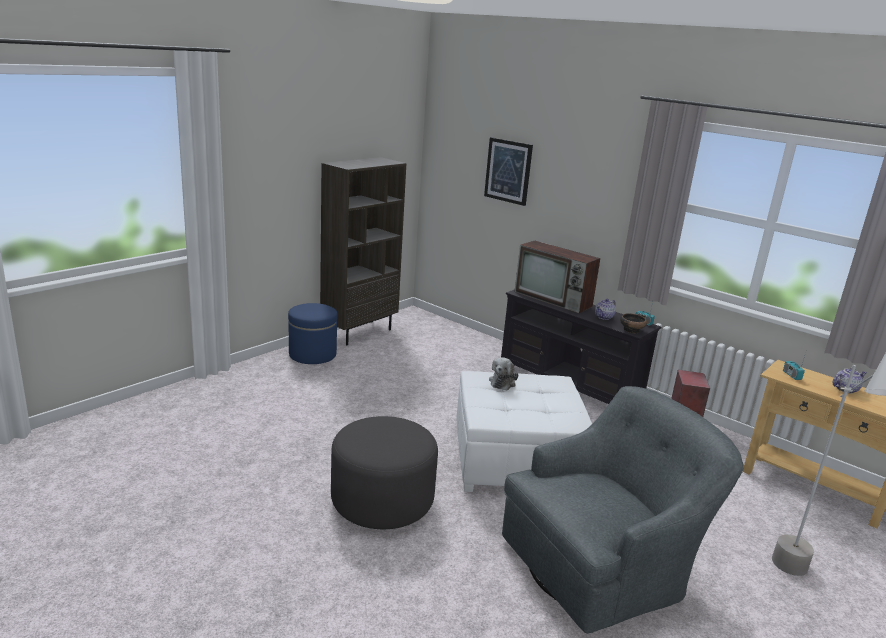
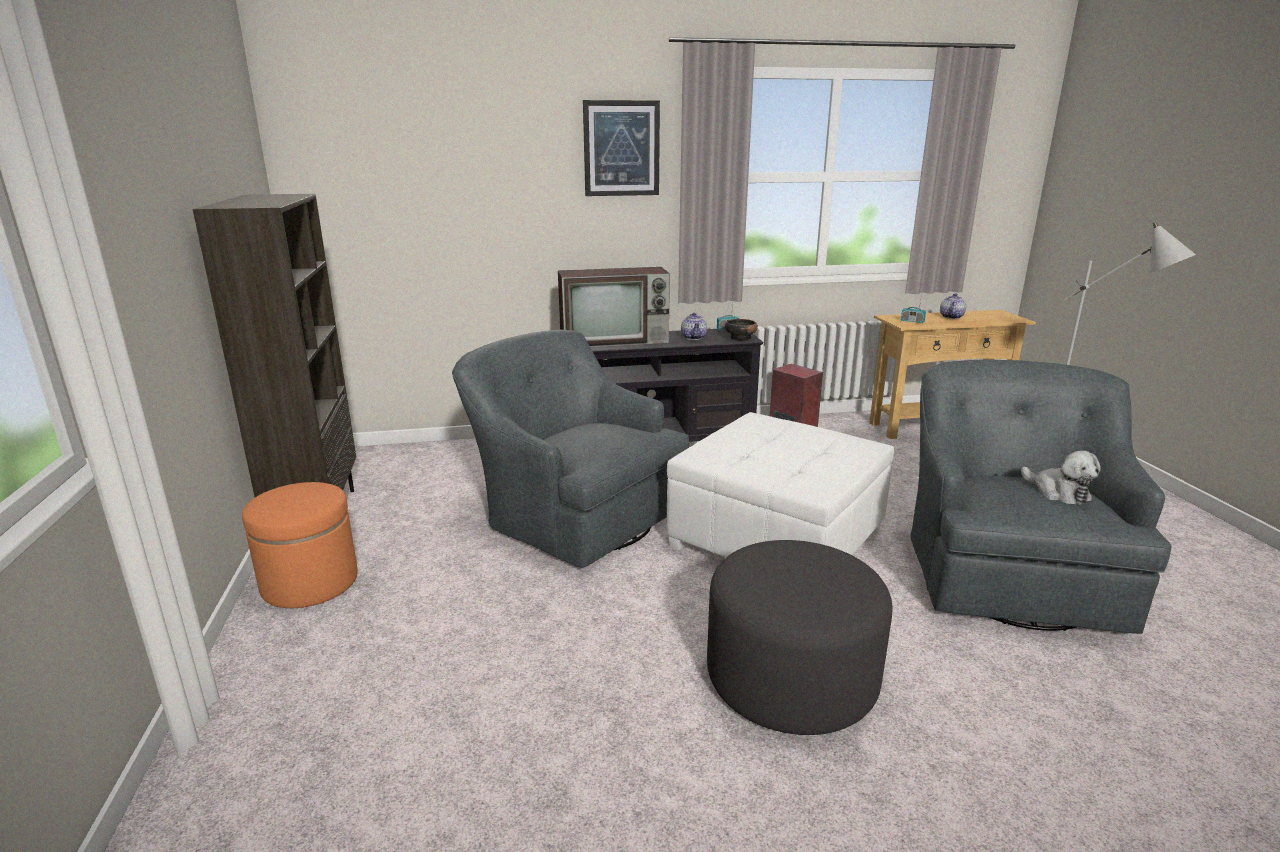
camera: 50 degrees left, 0 degrees up
blue ottoman [288,303,338,364] -> orange ottoman [242,482,358,608]
picture [484,137,533,206] -> picture moved to [583,100,660,196]
plush toy [489,357,518,391] -> plush toy moved to [1021,451,1101,505]
none -> grey armchair [452,330,689,568]

